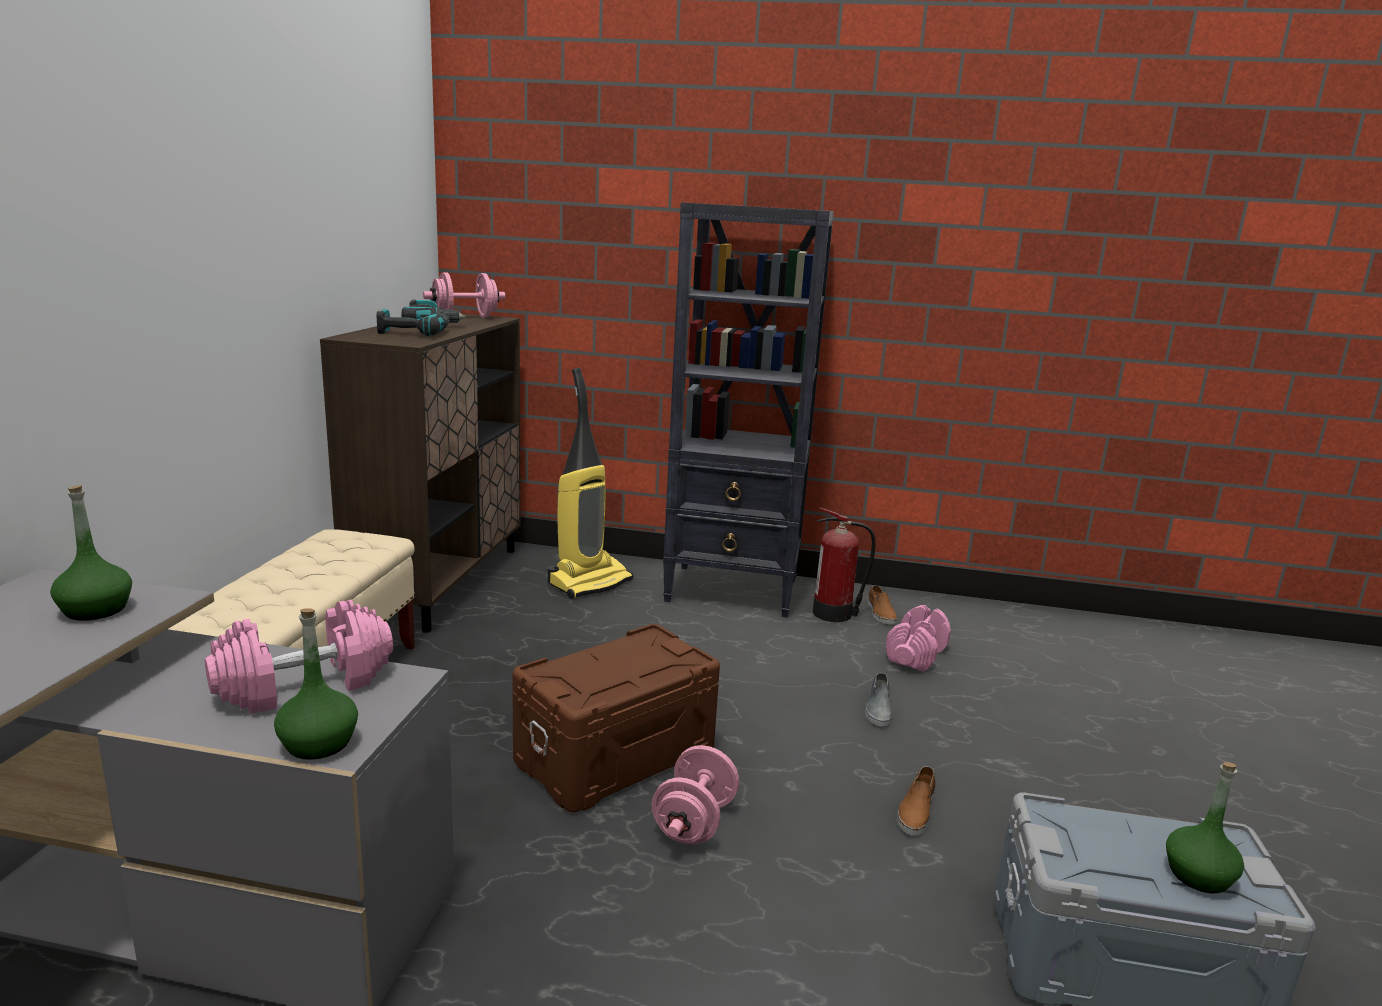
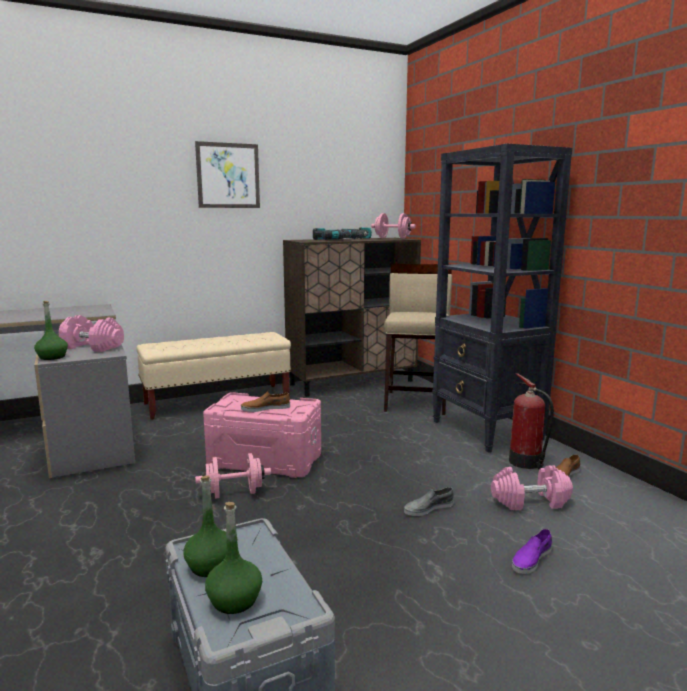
camera: 55 degrees right, 5 degrees down
green bottle [50,485,132,621] -> green bottle moved to [183,475,226,577]
brown storage box [512,624,720,812] -> pink storage box [203,392,321,478]
vacuum cleaner [548,368,633,599] -> beige stool [384,263,452,415]
brown shoe [897,766,936,836] -> brown shoe moved to [241,391,290,412]
none -> picture [195,141,260,208]
none -> purple shoe [512,529,552,574]

